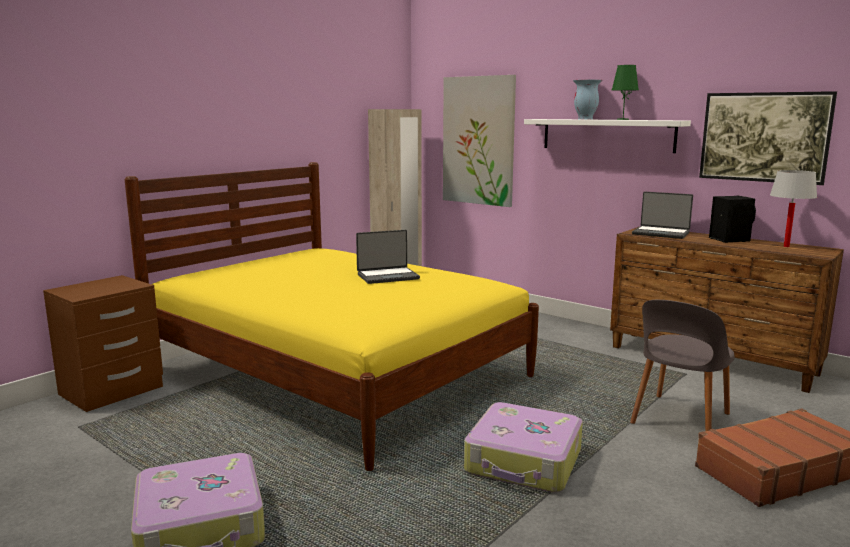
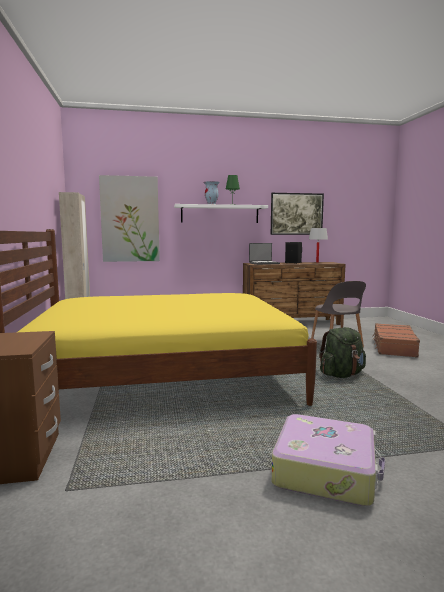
camera: 50 degrees left, 5 degrees down
laptop [356,230,420,284] -> none
suitcase [464,402,583,493] -> green backpack [319,327,366,378]

